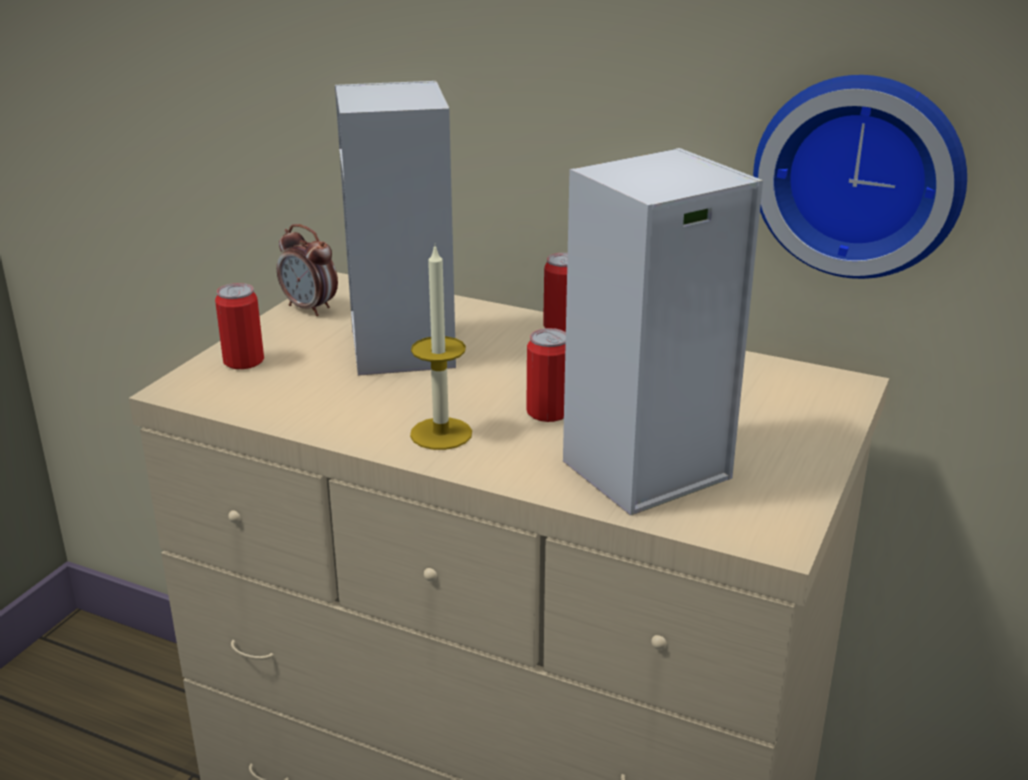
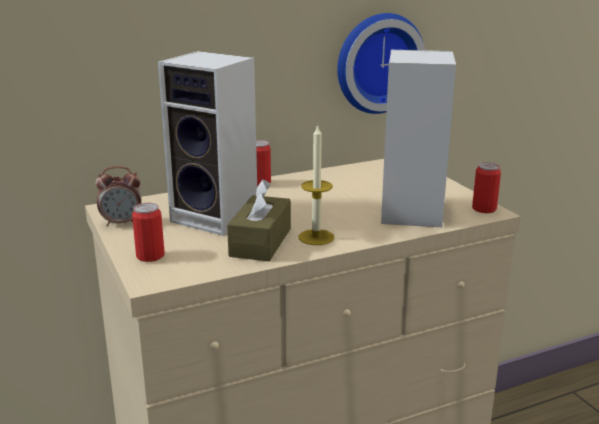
camera: 50 degrees left, 5 degrees down
can [526,328,566,422] -> can moved to [472,162,501,213]
none -> brown tissue box [227,180,291,261]

